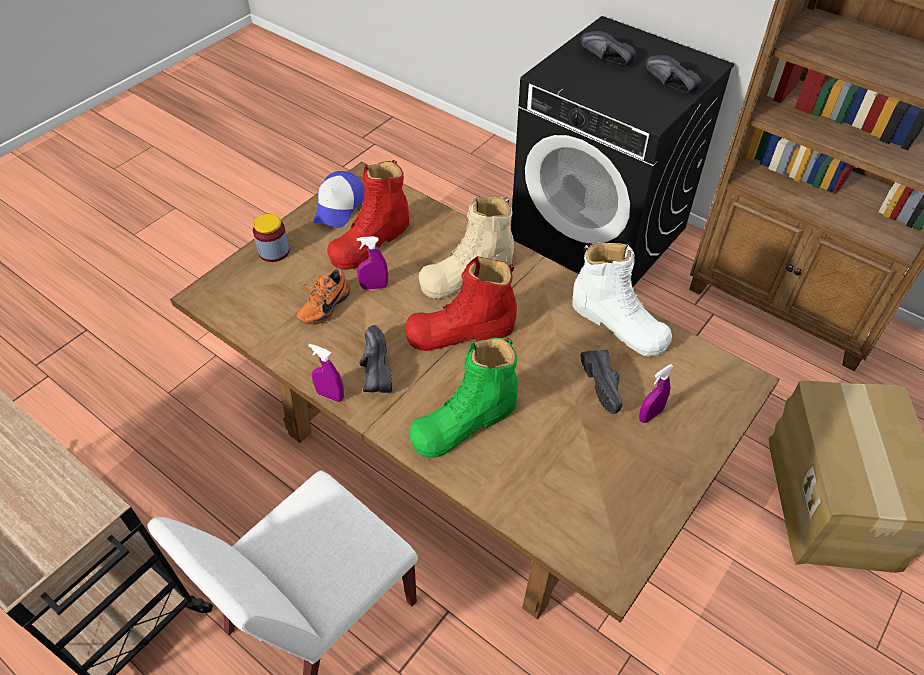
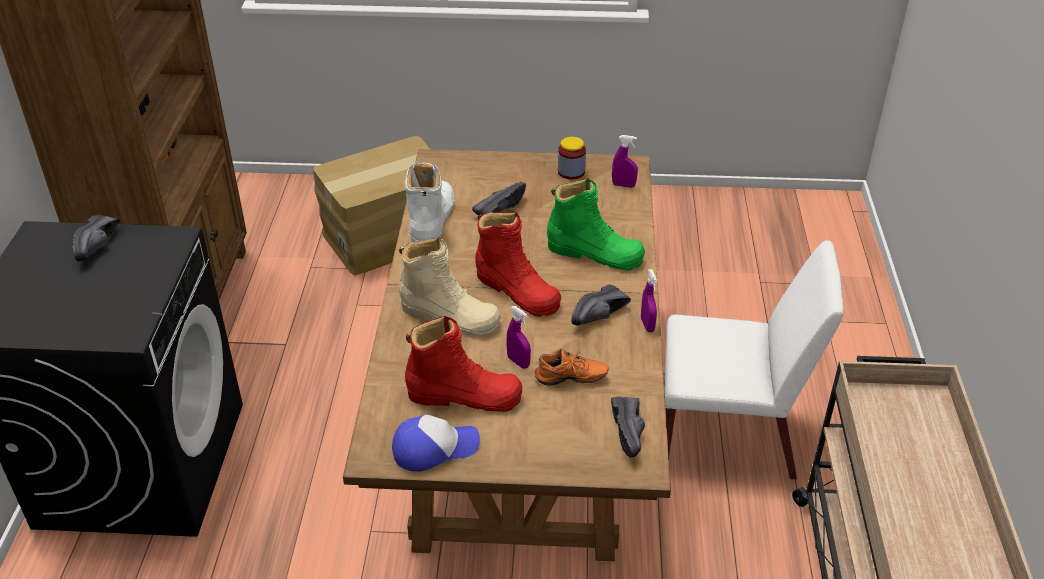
camera: 125 degrees left, 10 degrees down
jar [253,214,290,262] -> jar moved to [558,137,586,180]
black shoe [580,31,636,65] -> black shoe moved to [611,397,645,458]
purple spray bottle [639,364,674,423] -> purple spray bottle moved to [612,135,638,188]

